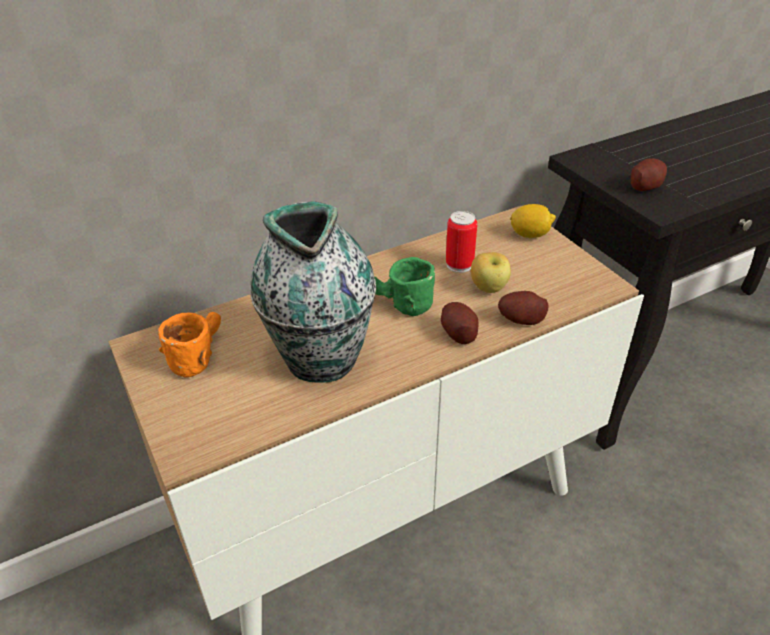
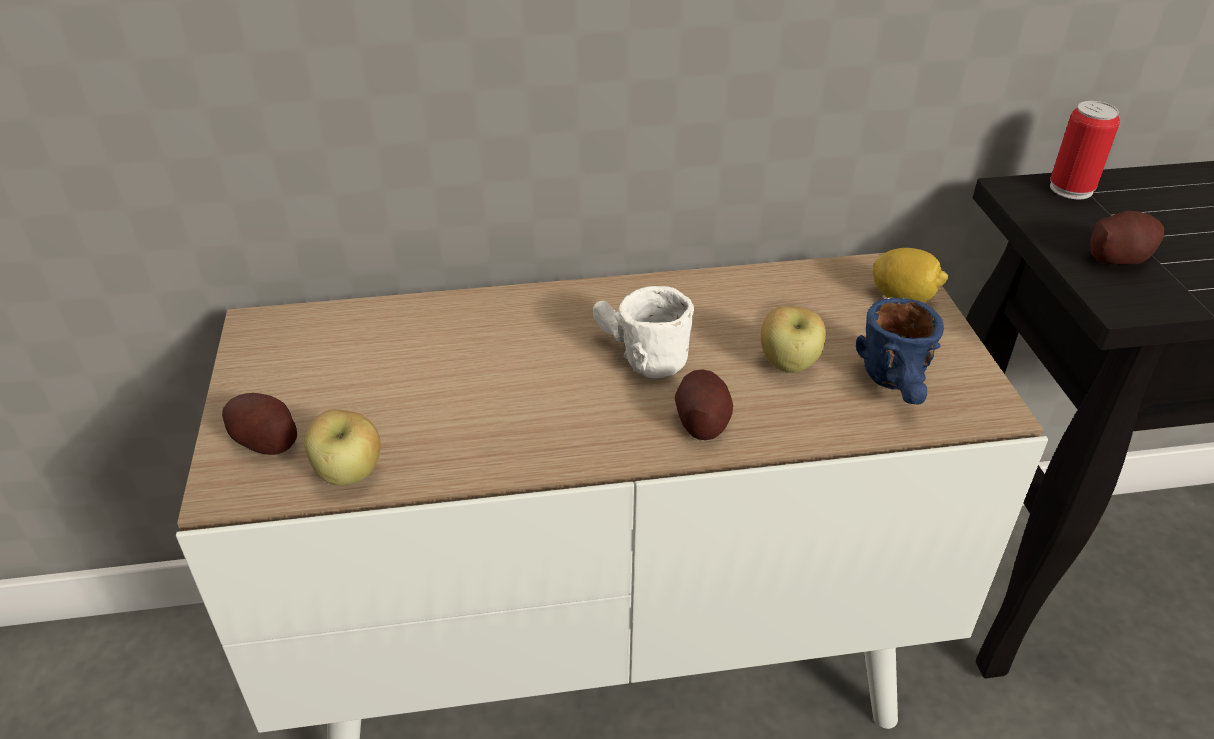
camera: 20 degrees right, 0 degrees up
orange mug [158,312,221,378] -> none
vase [251,201,376,383] -> none
green mug [374,257,435,316] -> white mug [593,286,694,378]
can [446,211,477,273] -> can moved to [1050,101,1120,199]
potato [498,291,548,325] -> potato moved to [222,393,297,455]
none -> apple [304,409,381,486]
none -> blue mug [856,297,944,405]

